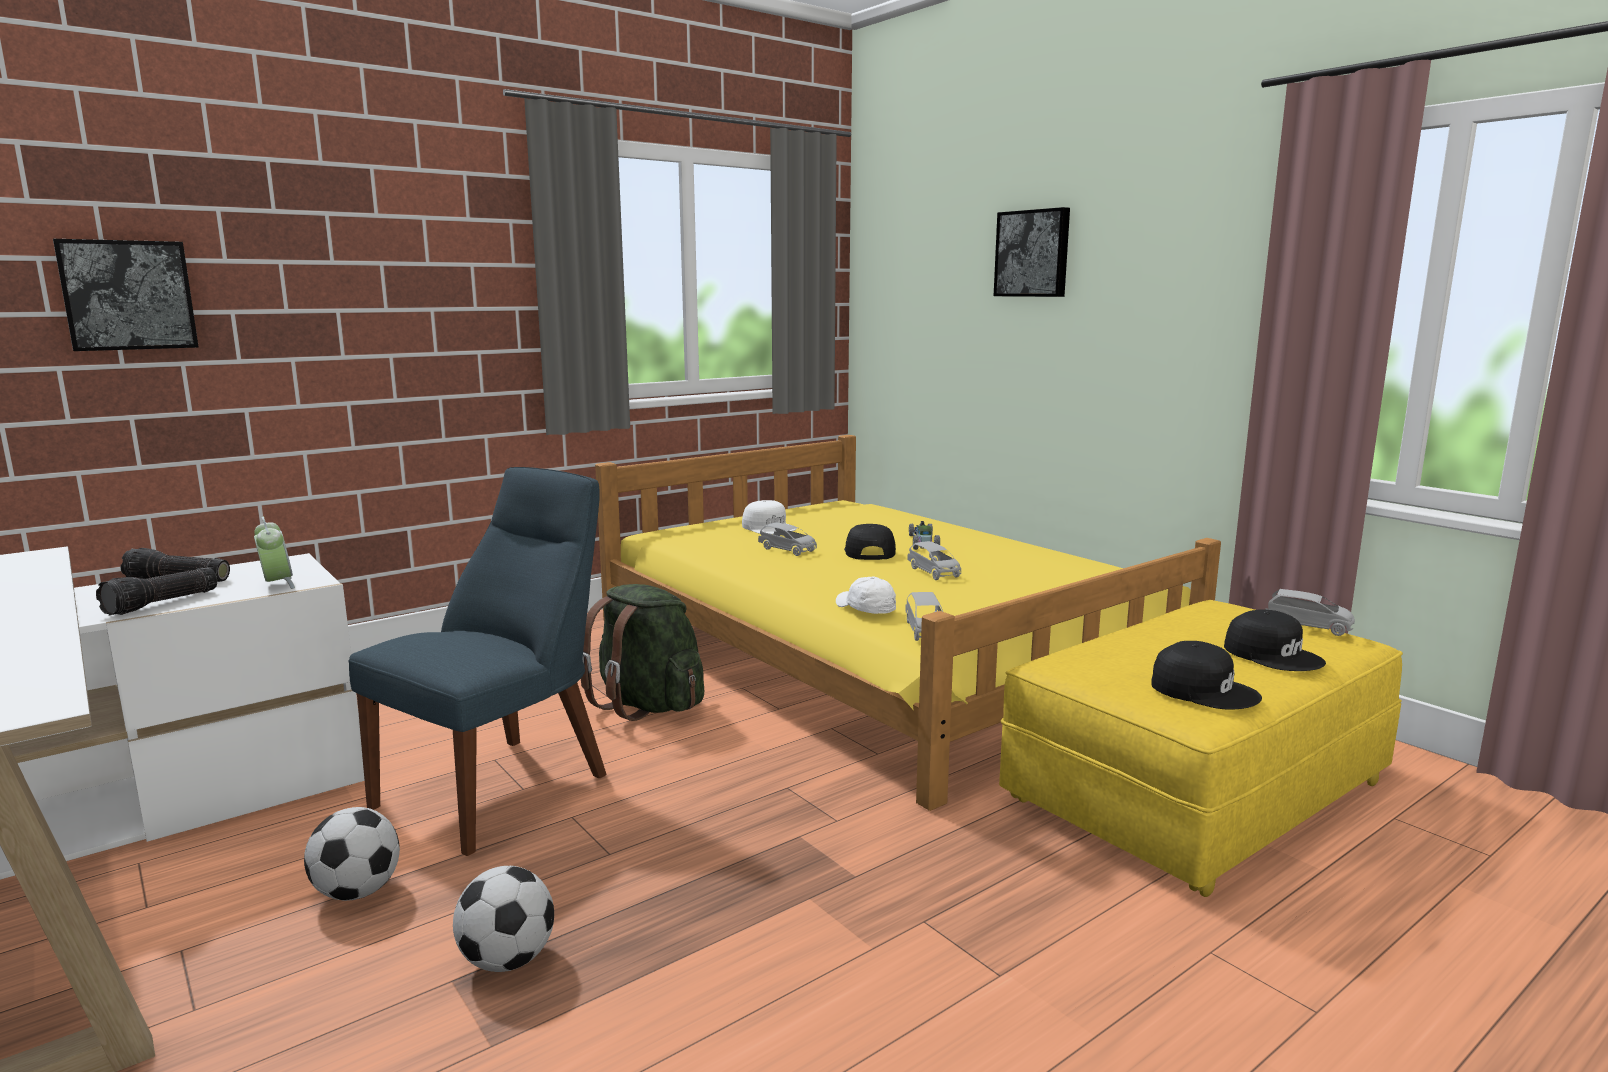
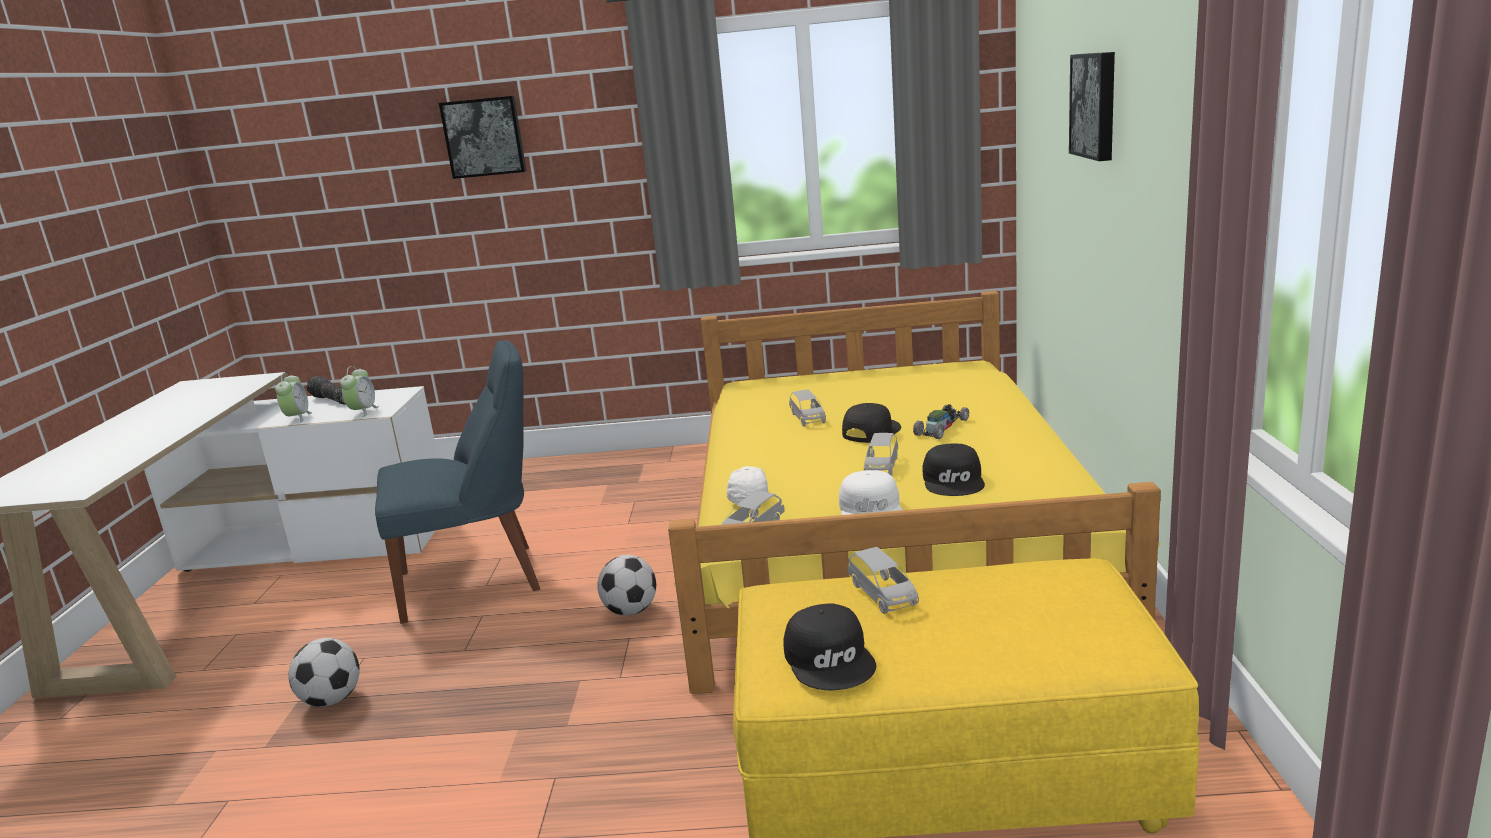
camera: 40 degrees right, 5 degrees up
picture [53,239,199,351] -> picture moved to [439,96,526,179]
flashlight [96,568,217,615] -> alarm clock [275,372,312,423]
football [304,807,400,901] -> football moved to [597,555,656,616]
green backpack [581,584,704,721] -> none
white cap [742,500,797,534] -> white cap moved to [839,470,902,515]
black cap [1224,609,1326,671] -> black cap moved to [922,444,985,496]
grey toy car [1265,589,1355,636] -> grey toy car moved to [847,547,919,614]

